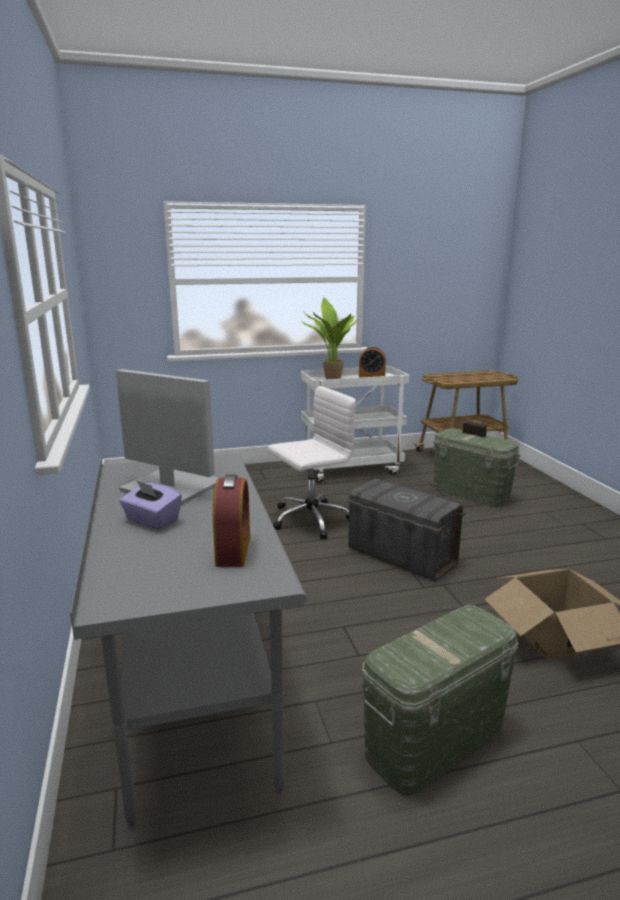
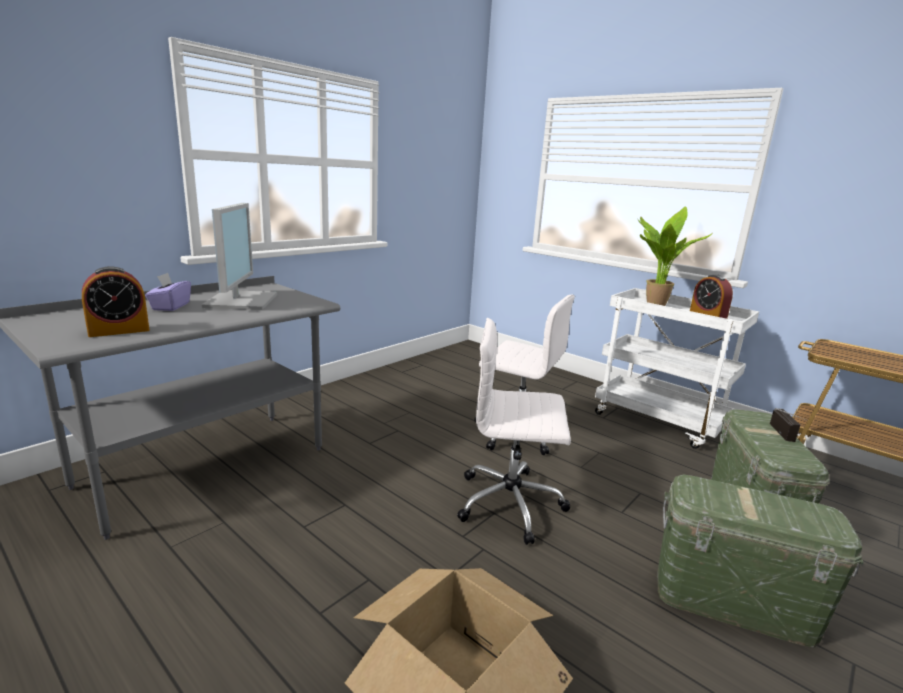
camera: 55 degrees right, 0 degrees up
grey storage box [347,479,465,582] -> white office chair [457,318,571,545]
green storage box [361,605,518,796] -> green storage box moved to [658,474,864,648]

